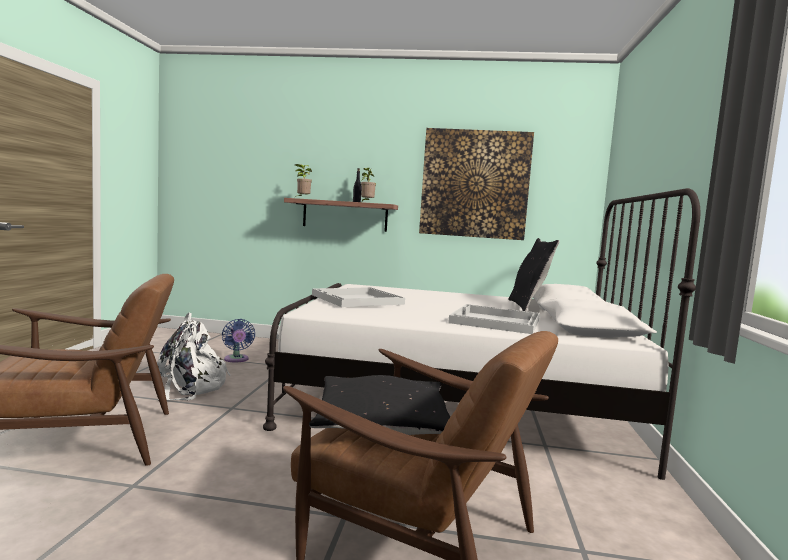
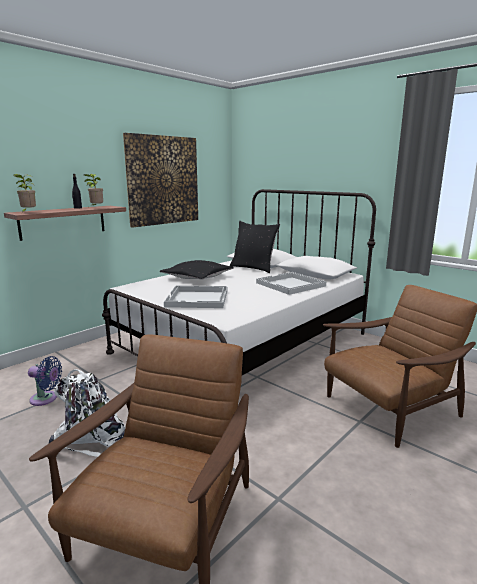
camera: 55 degrees left, 10 degrees up
black pillow [309,375,450,435] -> black pillow moved to [160,260,234,280]

